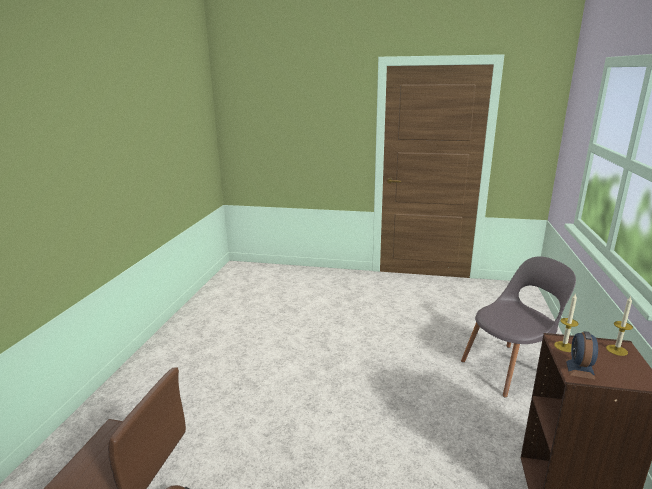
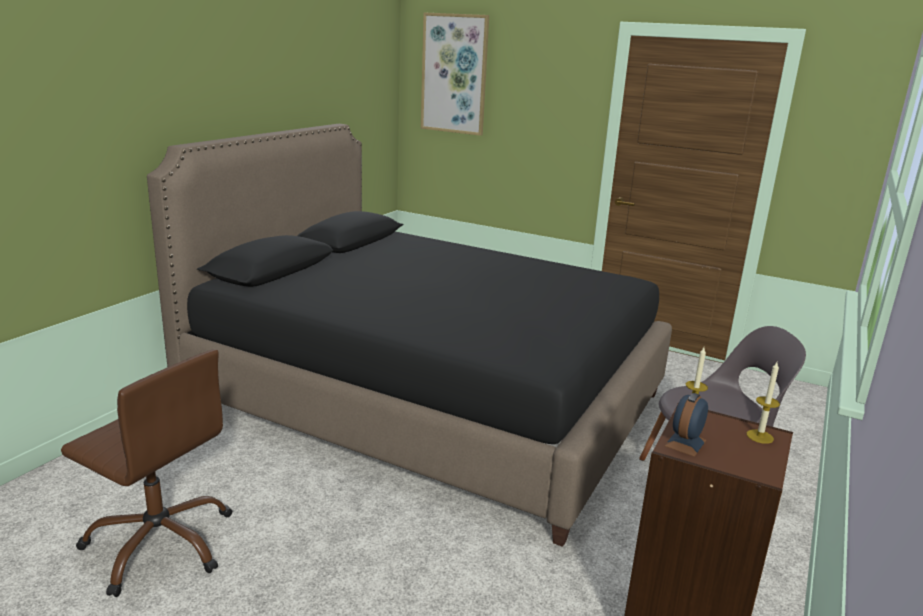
camera: 15 degrees right, 0 degrees up
none -> black bed [147,124,672,547]
none -> picture [421,13,489,136]

